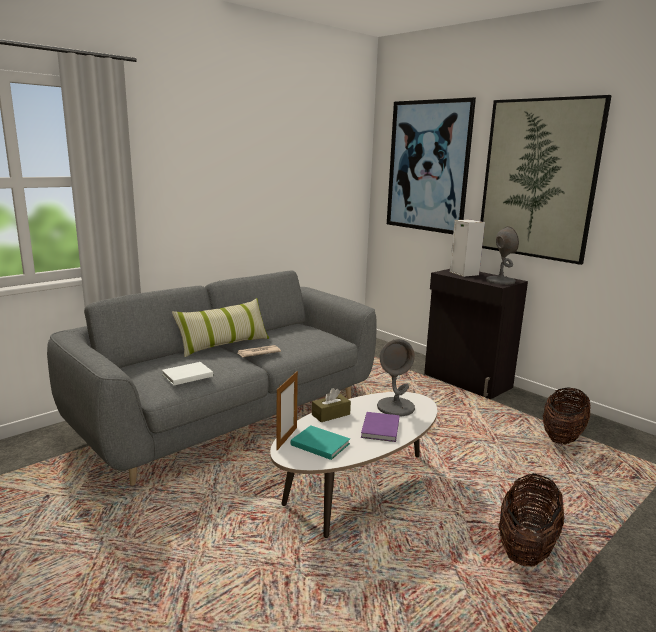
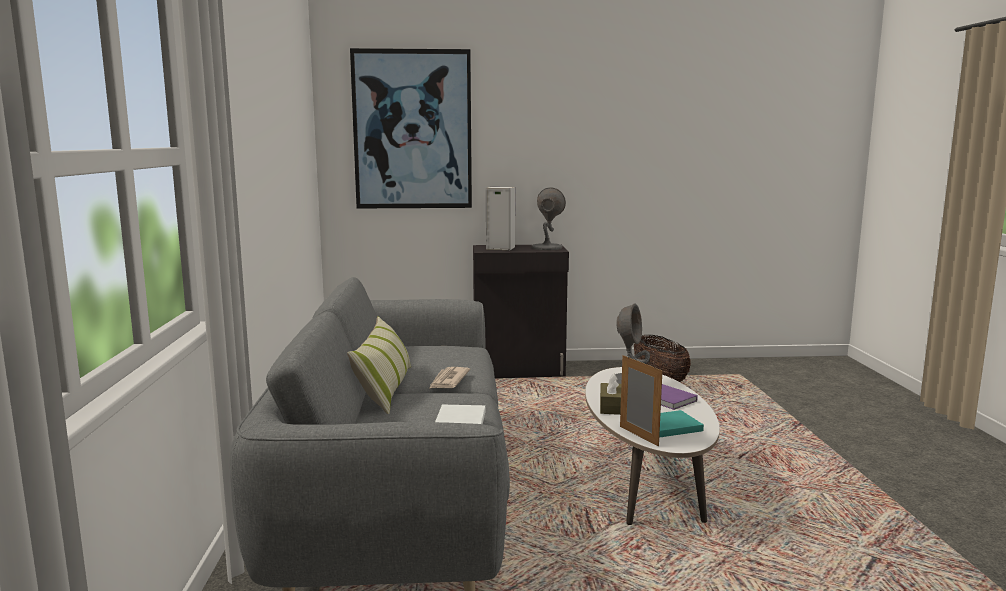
camera: 50 degrees left, 5 degrees down
picture [480,95,612,265] -> none
basket [498,473,564,567] -> none

